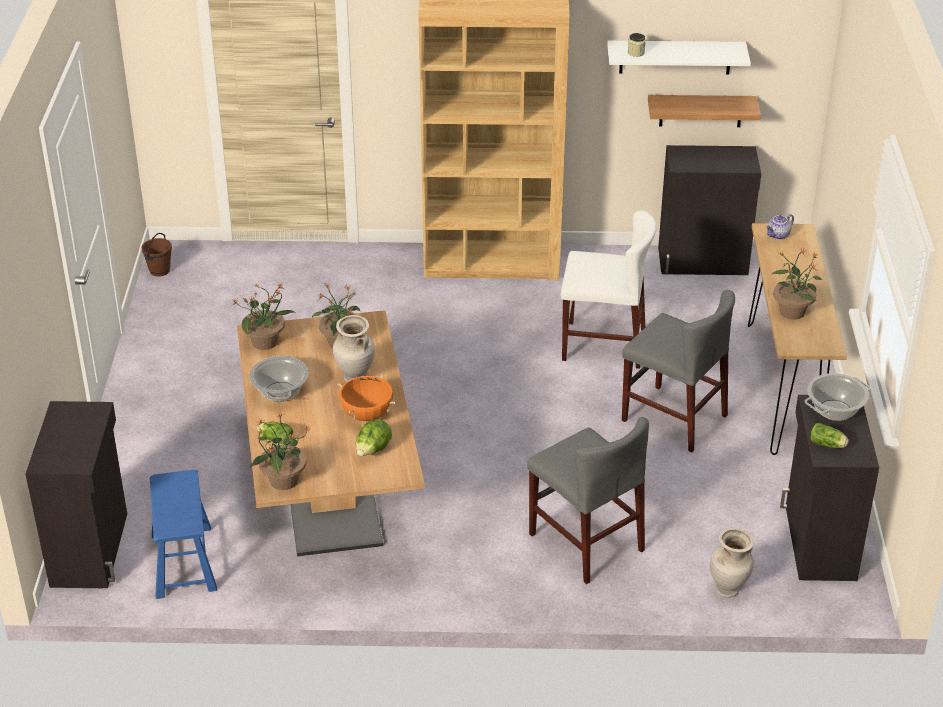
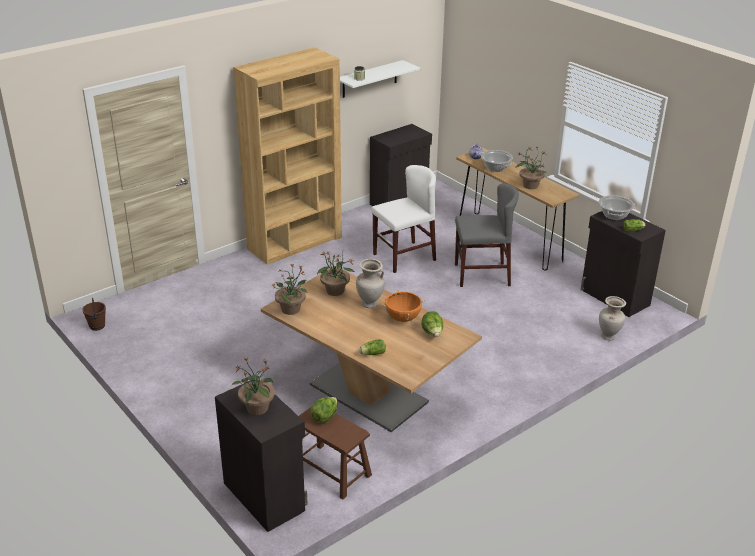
camera: 40 degrees left, 5 degrees down
blue stool [150,470,217,599] -> brown stool [299,407,372,499]
cooking pot [249,355,309,402] -> cooking pot moved to [479,150,514,172]
potted plant [250,412,311,490] -> potted plant moved to [232,357,275,415]
grey chair [527,417,649,584] -> none
shelf [648,95,761,127] -> none
none -> lettuce [310,397,337,423]

